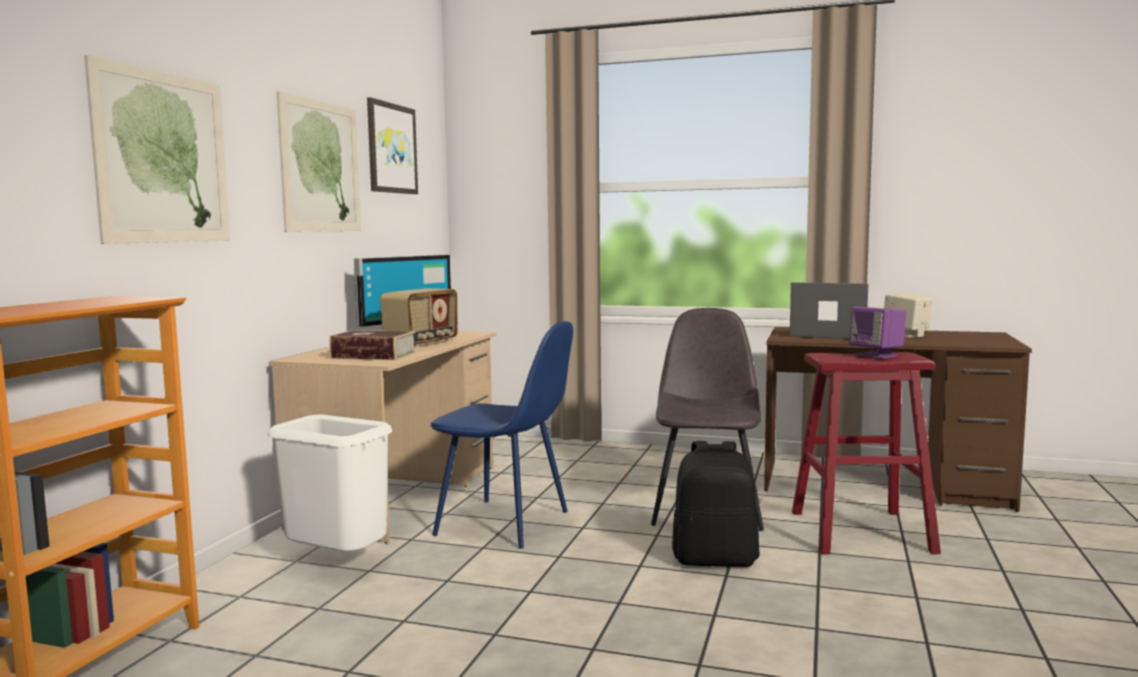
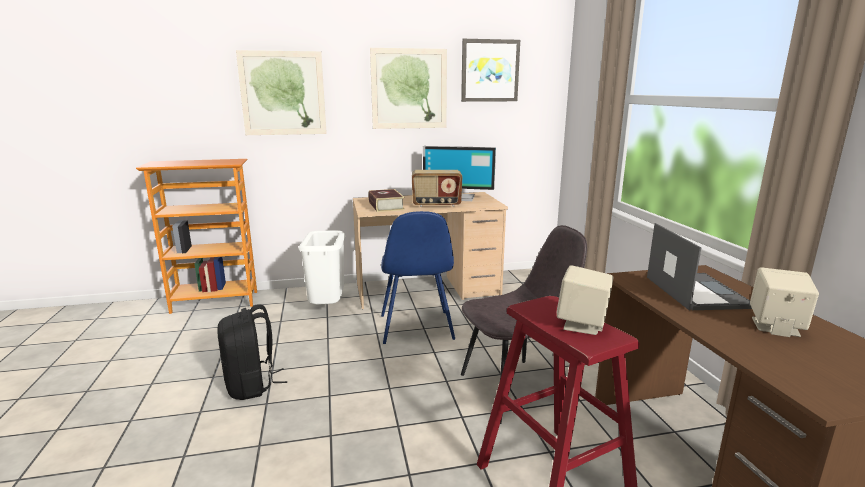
camera: 60 degrees right, 10 degrees up
black backpack [672,441,760,567] -> black backpack moved to [217,304,287,400]
purple speaker [849,306,906,359] -> beige speaker [556,265,614,335]

